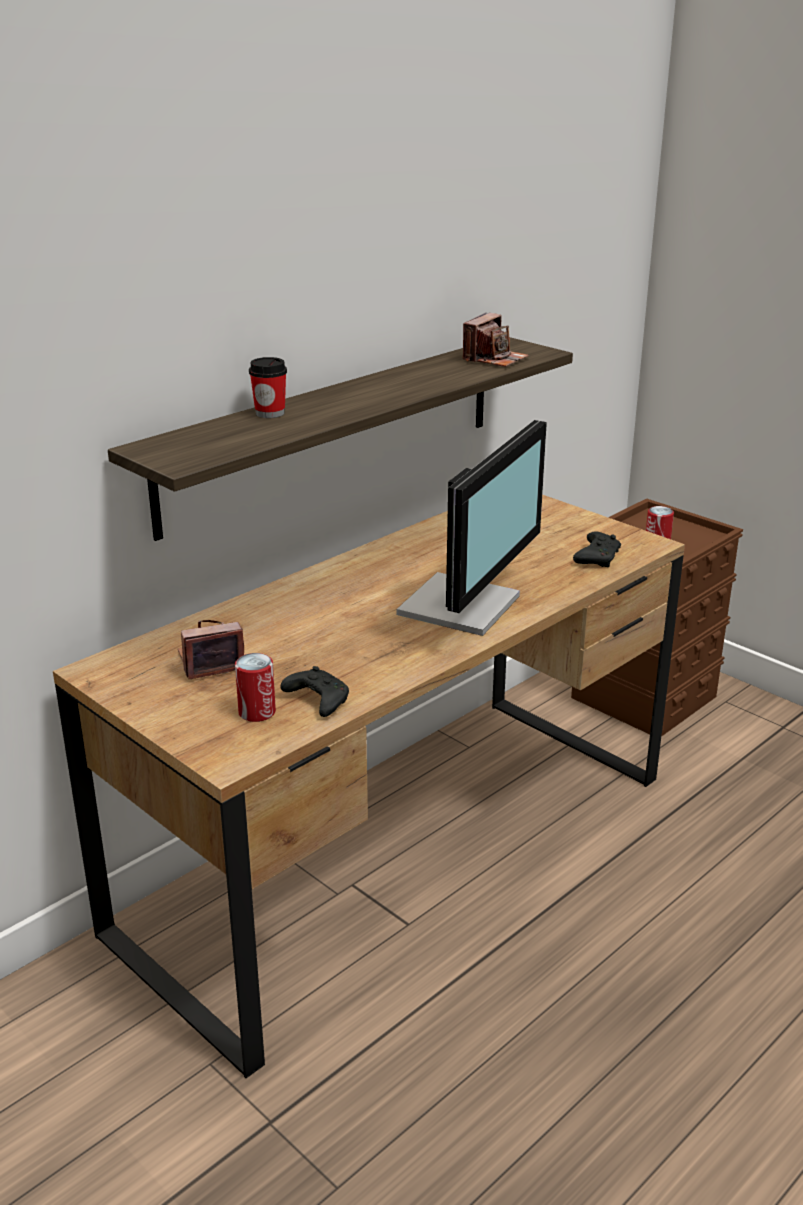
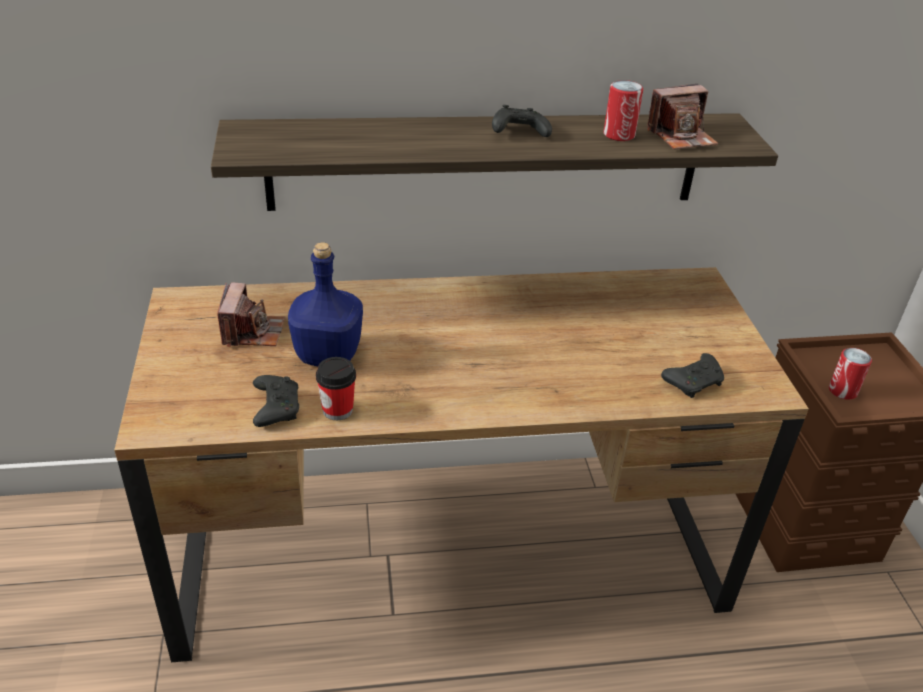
camera: 35 degrees right, 10 degrees up
camera [178,620,244,679] -> camera turned 75 degrees clockwise [217,283,285,347]
can [235,653,276,722] -> can moved to [603,80,643,141]
cup [249,357,287,418] -> cup moved to [316,357,356,420]
monitor [397,420,547,636] -> none
none -> blue bottle [288,242,363,366]
none -> black game controller [492,105,552,137]

